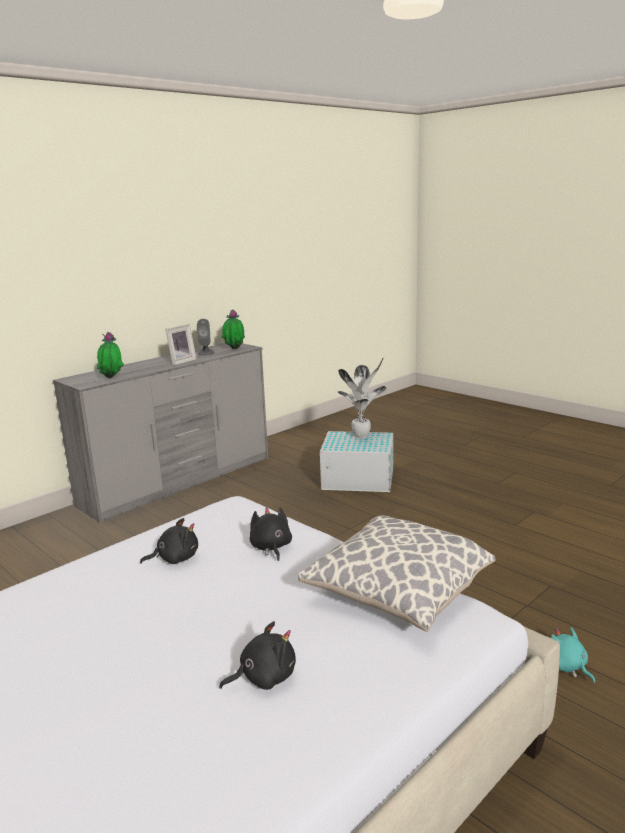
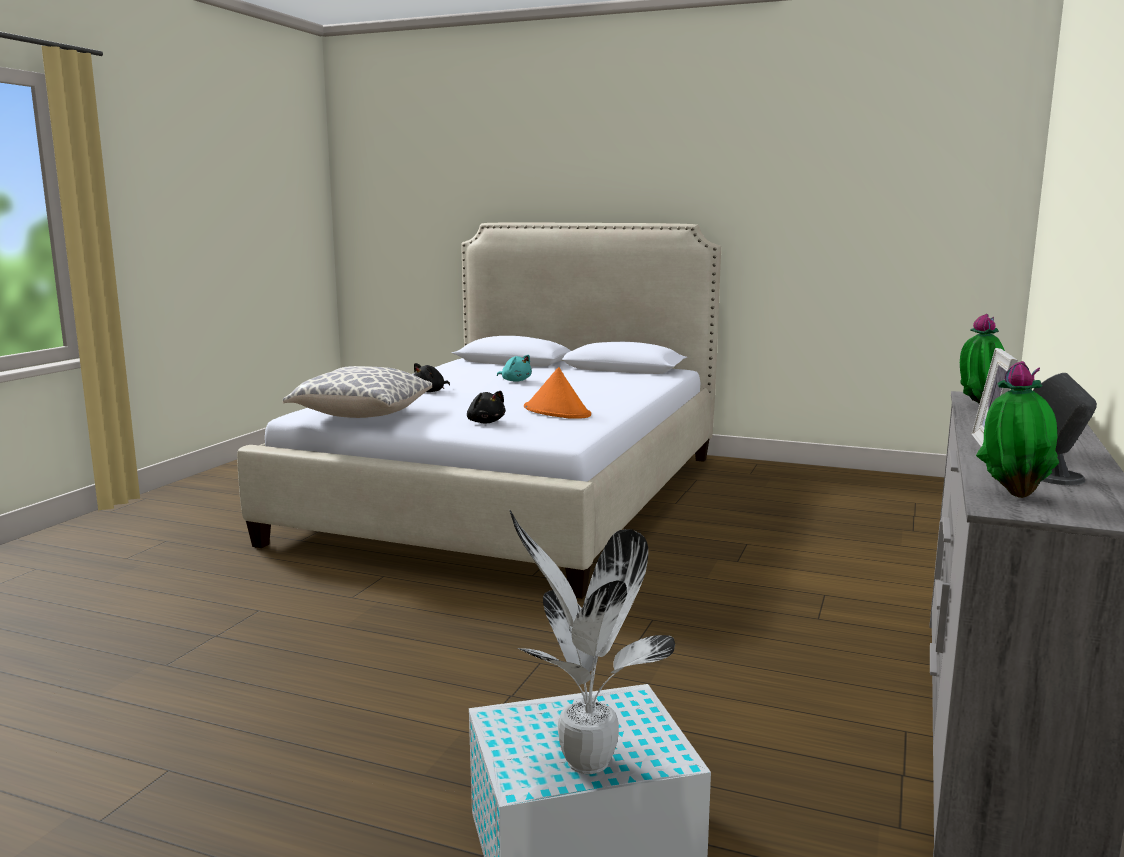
camera: 155 degrees right, 5 degrees down
black plush toy [140,518,198,564] -> orange hat [524,367,591,419]
turquoise plush toy [551,627,595,684] -> turquoise plush toy moved to [497,355,532,382]

